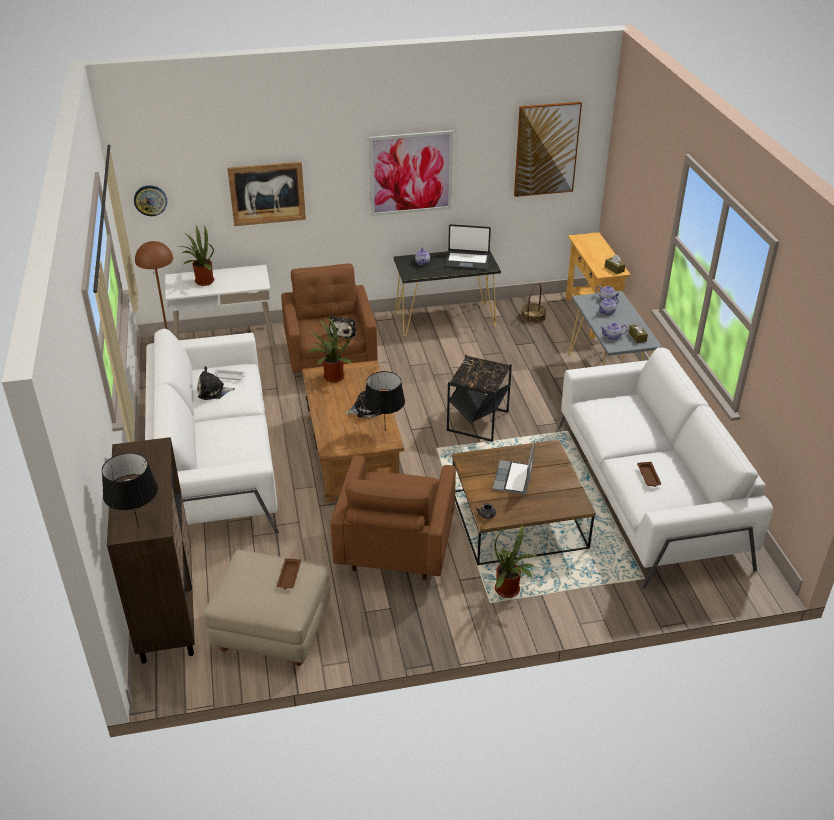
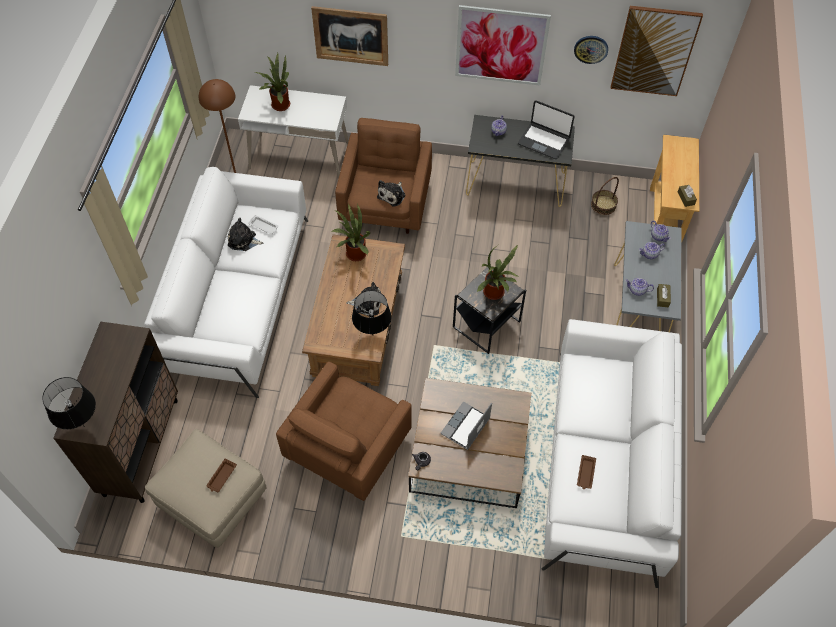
camera: 20 degrees right, 20 degrees up
wall clock [134,185,167,216] -> wall clock moved to [574,36,608,64]
potted plant [494,524,540,598] -> potted plant moved to [477,245,518,300]

